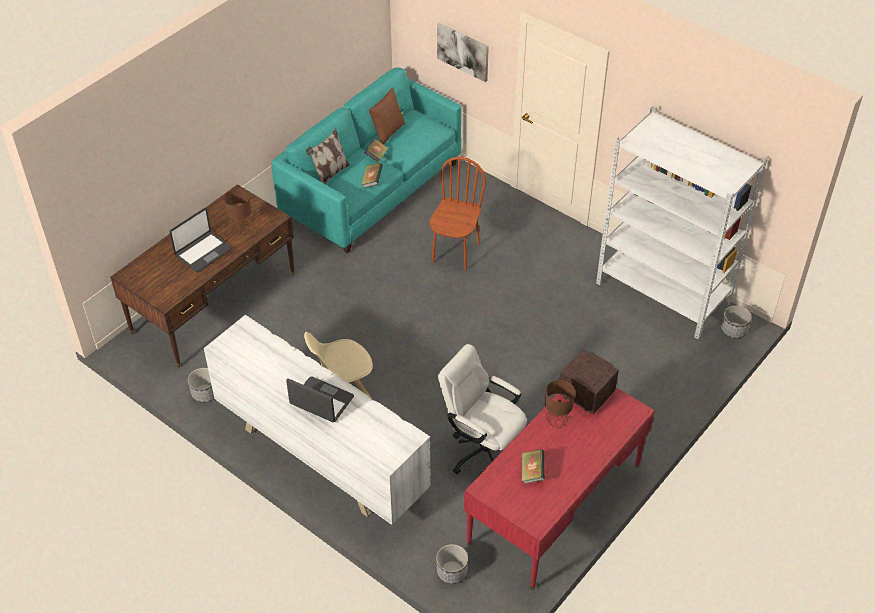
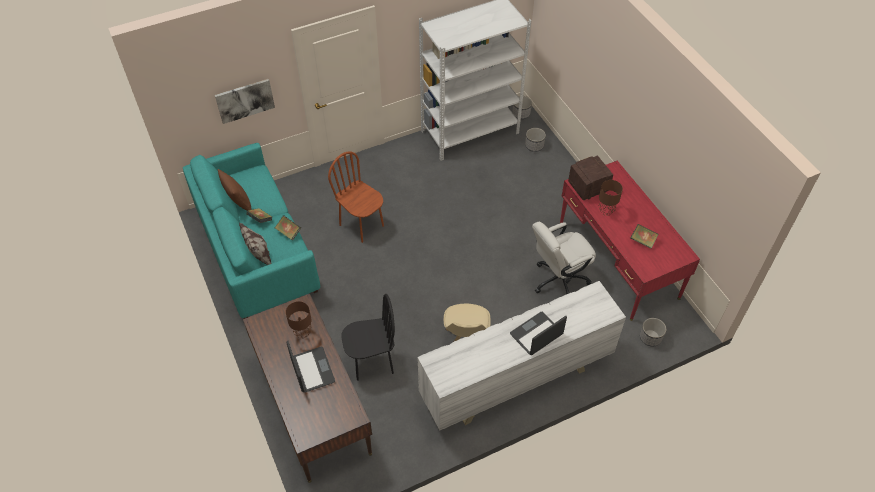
camera: 65 degrees left, 5 degrees up
planter [188,368,214,403] -> planter moved to [525,128,546,152]
none -> black chair [341,294,395,381]

